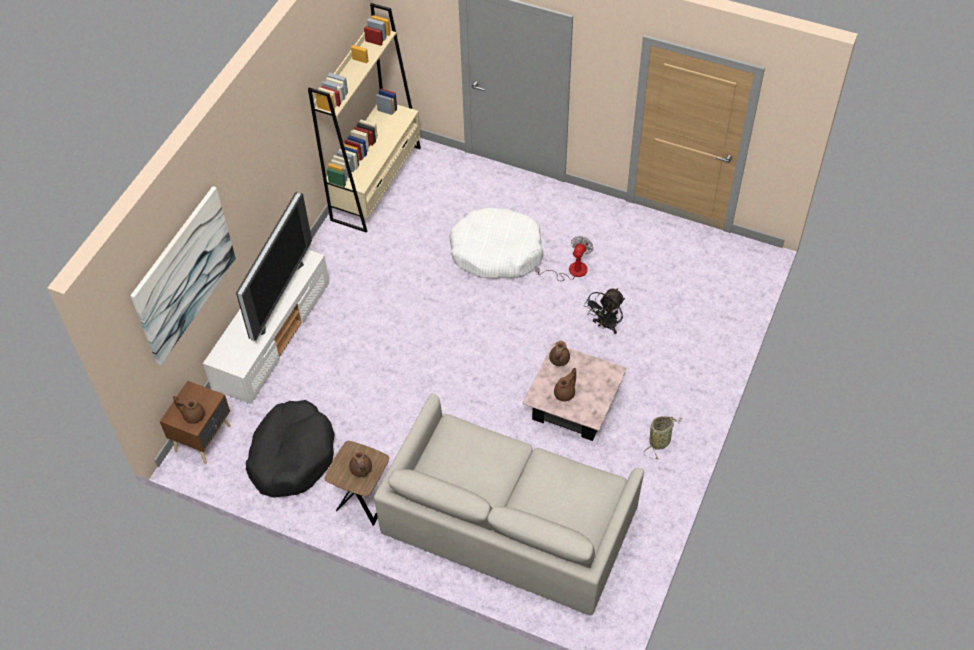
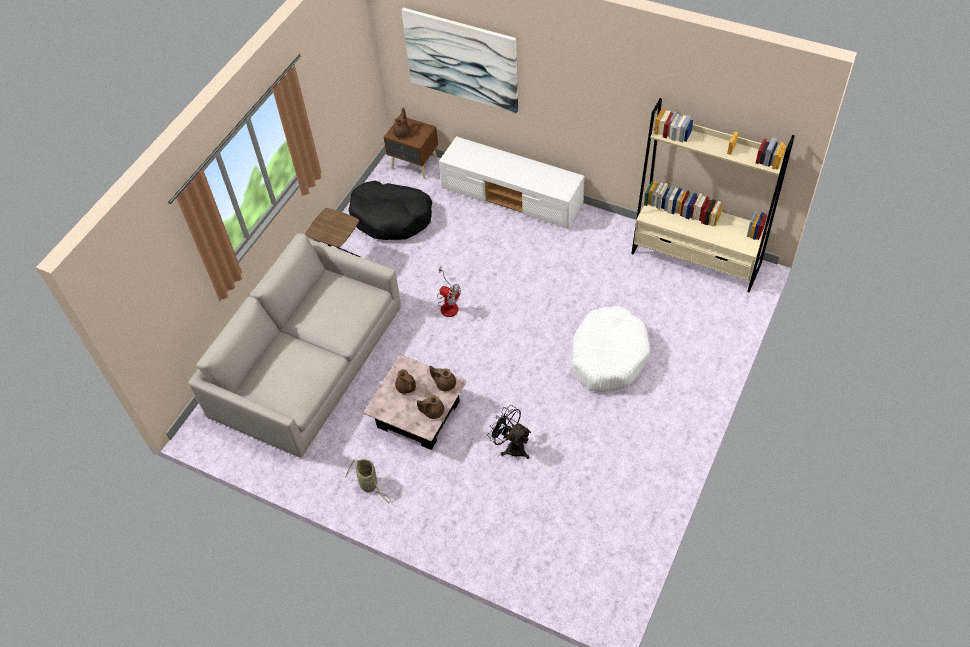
camera: 95 degrees right, 0 degrees up
television [236,192,312,342] -> none
brown teapot [349,450,372,477] -> brown teapot moved to [417,395,444,419]
fan [535,236,593,281] -> fan moved to [437,267,461,317]

